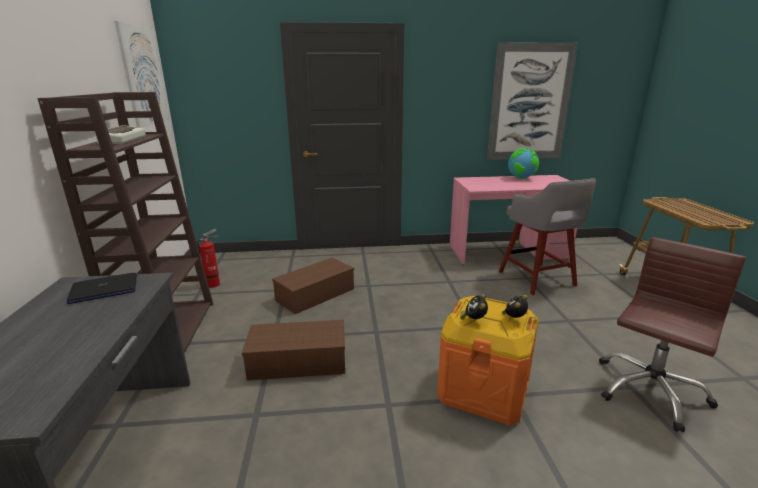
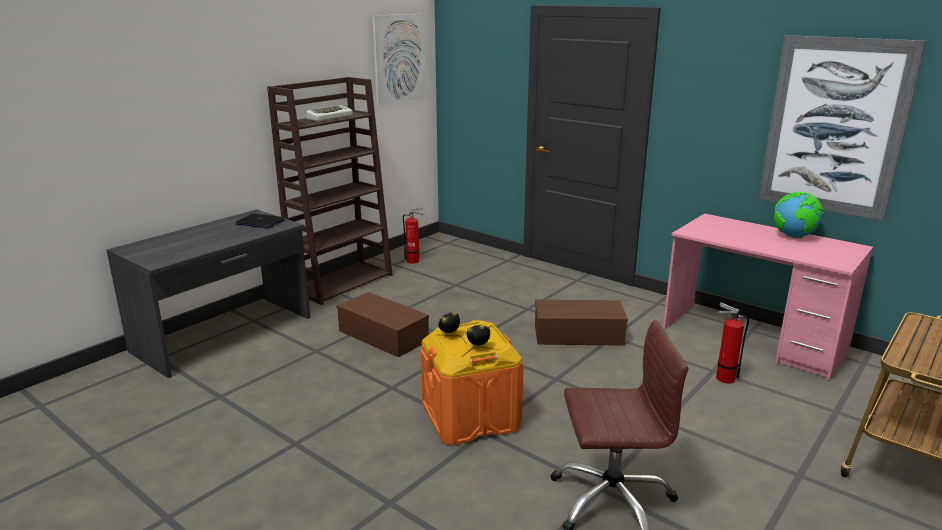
camera: 45 degrees right, 0 degrees up
brown storage box [272,258,354,314] -> brown storage box moved to [535,300,628,346]
grey stool [499,178,596,295] -> fire extinguisher [716,302,749,383]

